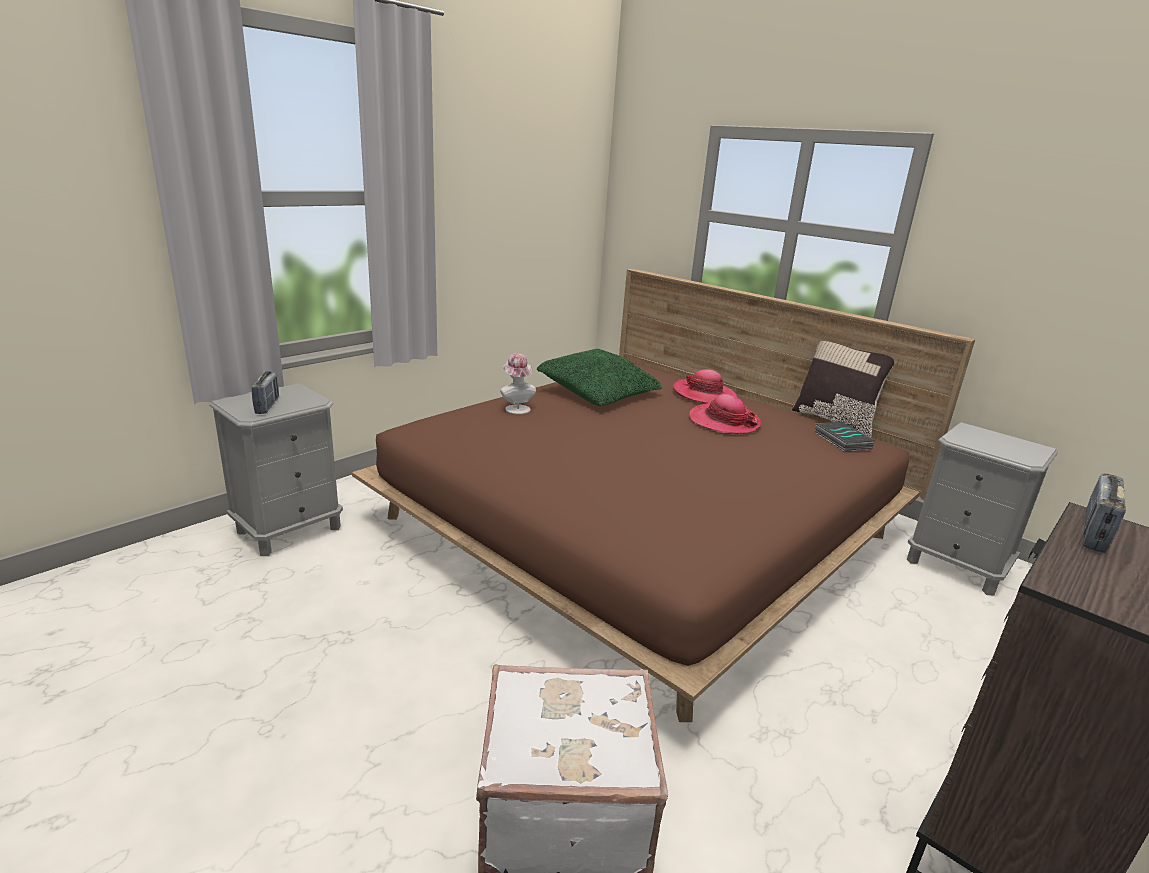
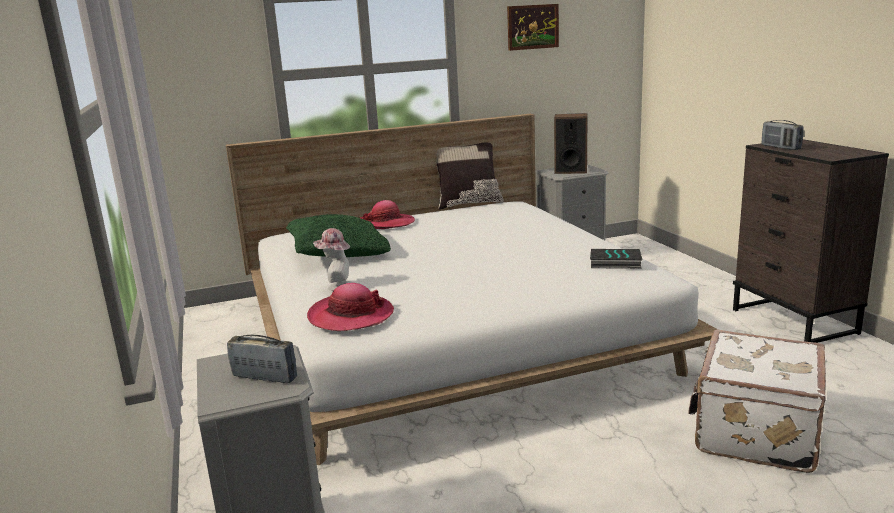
camera: 60 degrees left, 5 degrees down
brown bed [352,269,975,722] -> white bed [226,114,718,465]
hat [689,394,761,434] -> hat moved to [307,283,394,331]
book [815,422,875,452] -> book moved to [590,249,643,269]
none -> picture [507,4,559,51]
none -> speaker [554,113,587,174]

